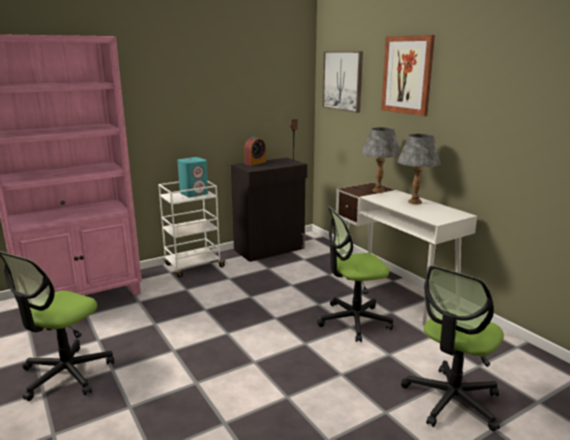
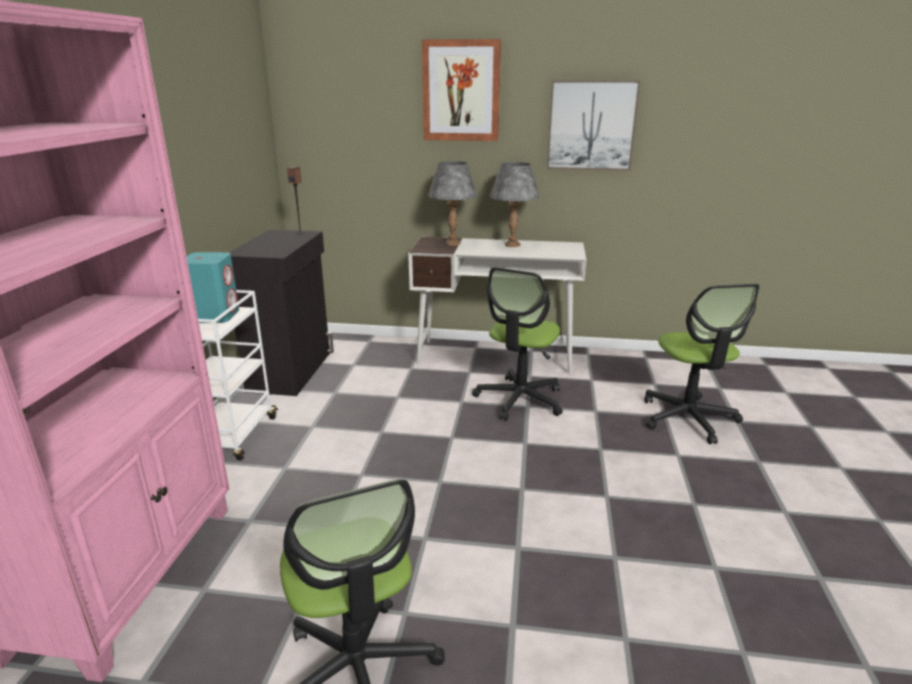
camera: 50 degrees left, 5 degrees up
alarm clock [244,136,266,166] -> none
picture [322,51,363,113] -> picture moved to [547,80,641,171]

